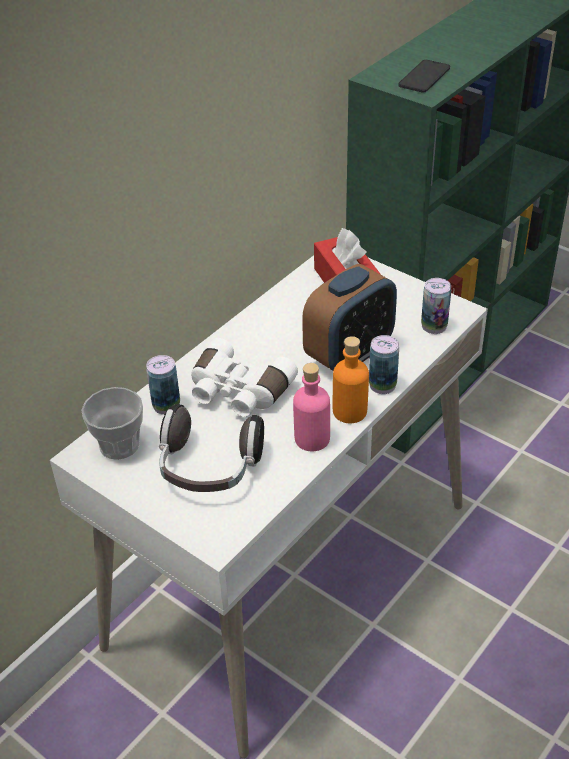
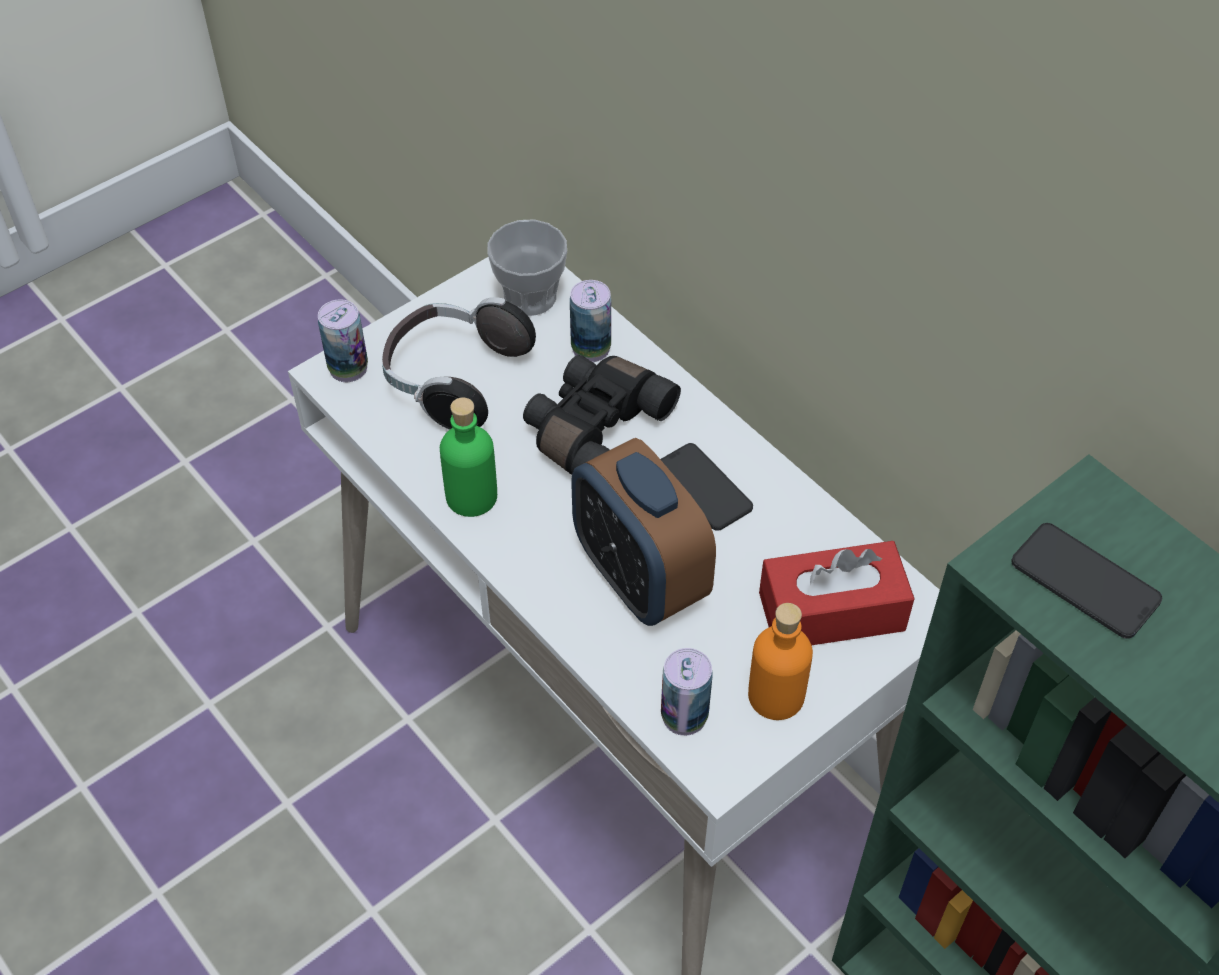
camera: 100 degrees right, 10 degrees up
white binoculars [191,338,298,417] -> black binoculars [523,355,681,475]
pink bottle [293,363,330,451] -> green bottle [440,397,497,517]
orange bottle [333,336,369,423] -> orange bottle moved to [748,603,813,720]
can [369,335,399,394] -> can moved to [318,299,368,382]
none -> phone [660,443,753,531]

